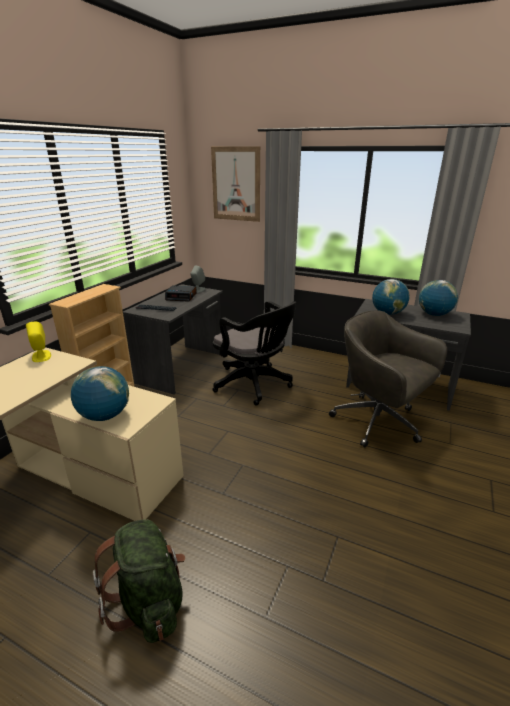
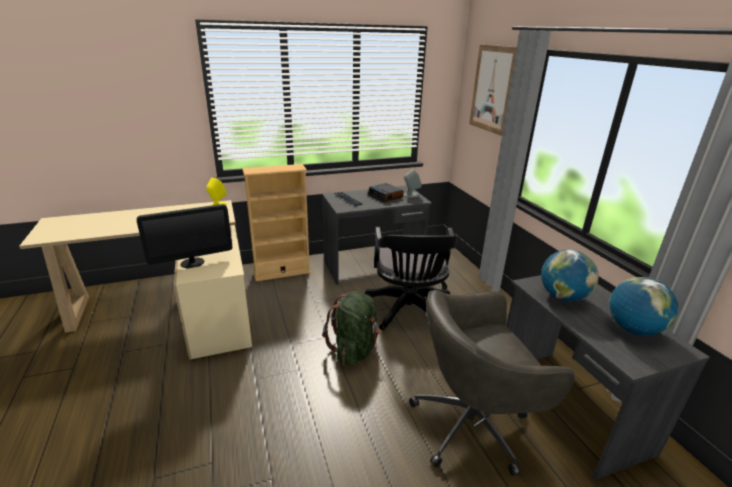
camera: 45 degrees right, 0 degrees up
globe [71,366,129,421] -> monitor [137,204,232,269]
green backpack [93,519,185,643] -> green backpack moved to [323,291,382,366]
grey office chair [329,310,447,447] -> grey office chair turned 105 degrees counterclockwise [409,290,575,476]

